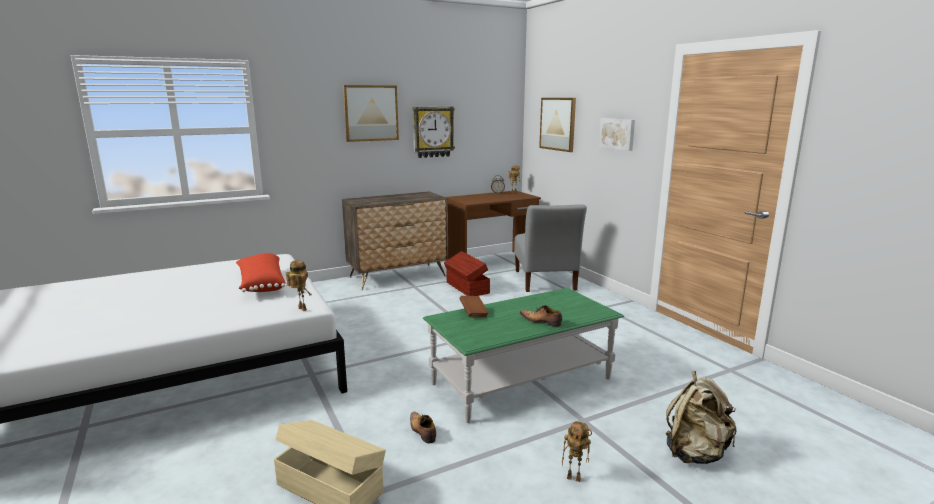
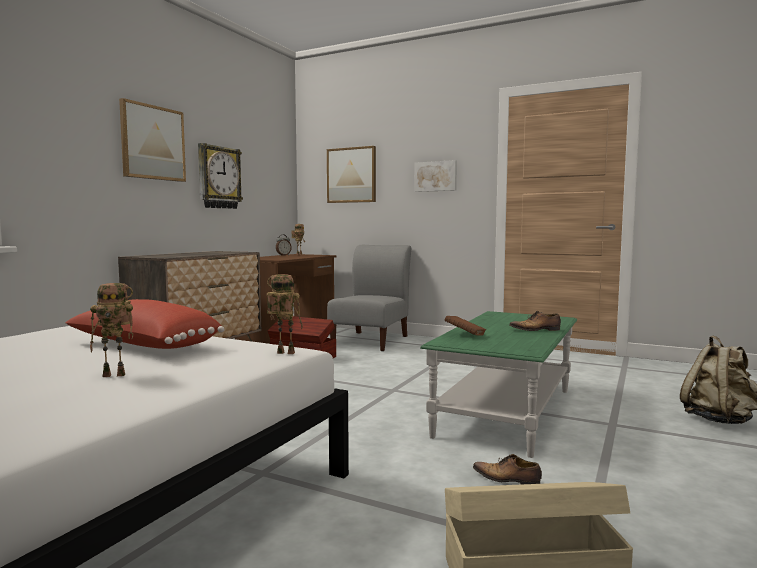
camera: 35 degrees left, 10 degrees down
grey chair [514,204,587,292] -> grey chair turned 120 degrees counterclockwise [327,245,411,351]
toy robot [562,422,592,482] -> toy robot moved to [90,283,133,377]

